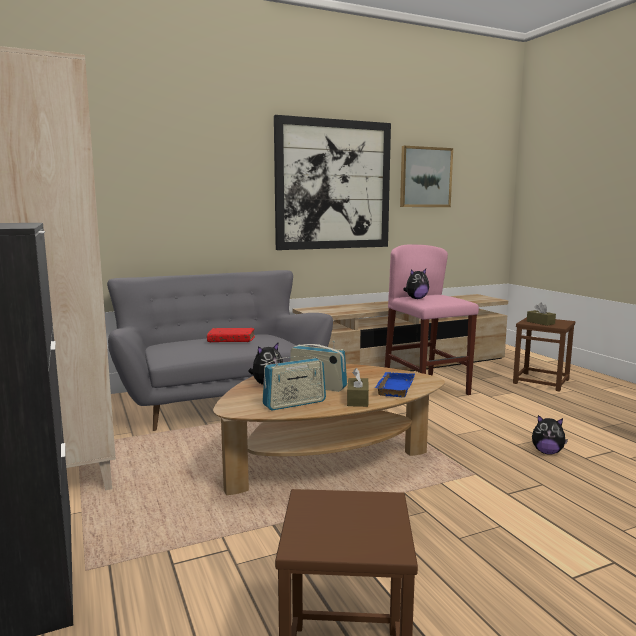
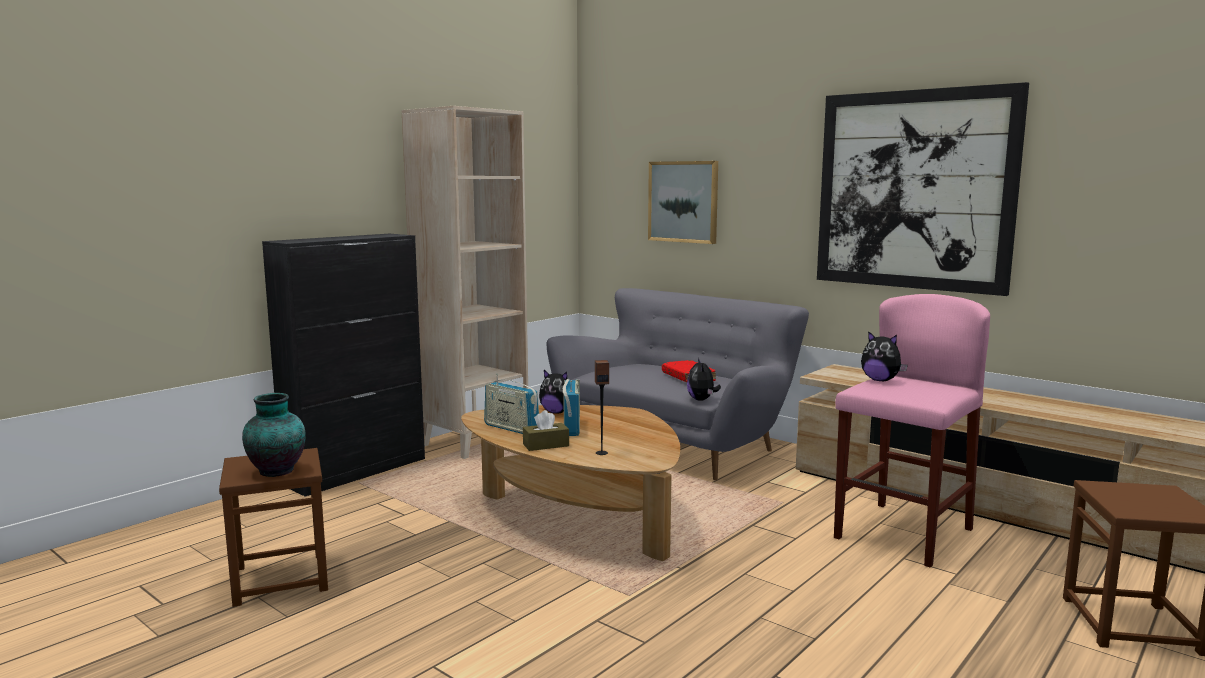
camera: 65 degrees right, 0 degrees up
blue tray [375,372,415,397] -> speaker [595,360,609,455]
picture [400,146,453,207] -> picture moved to [648,161,718,244]
brown tissue box [527,303,556,326] -> none
plush toy [532,415,568,455] -> plush toy moved to [687,358,721,401]
none -> vase [242,393,306,477]

